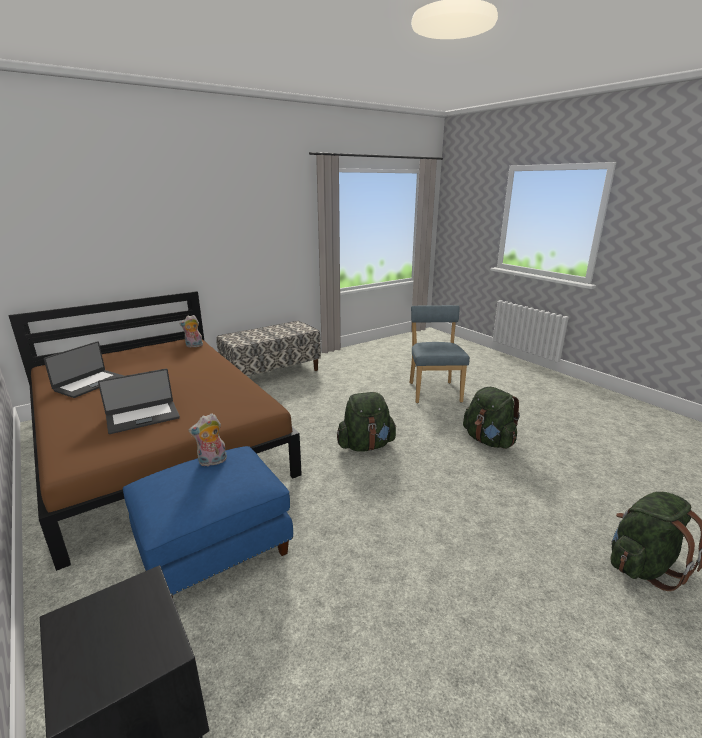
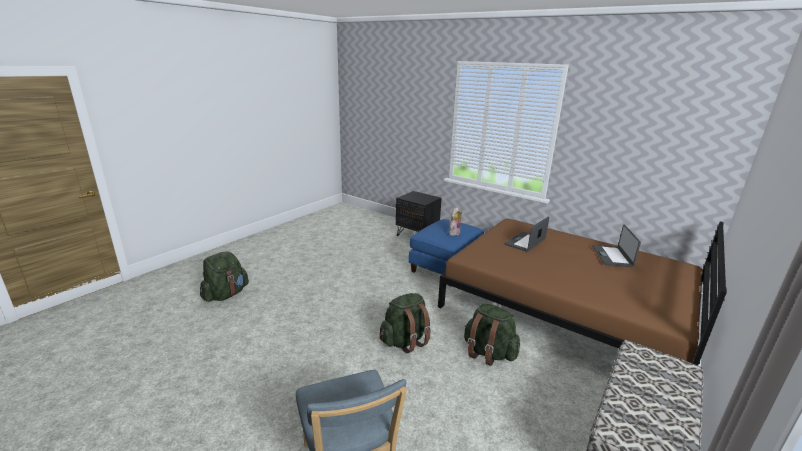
camera: 160 degrees right, 0 degrees up
plush toy [179,315,203,348] -> none
green backpack [463,387,520,449] -> green backpack moved to [464,304,520,366]

